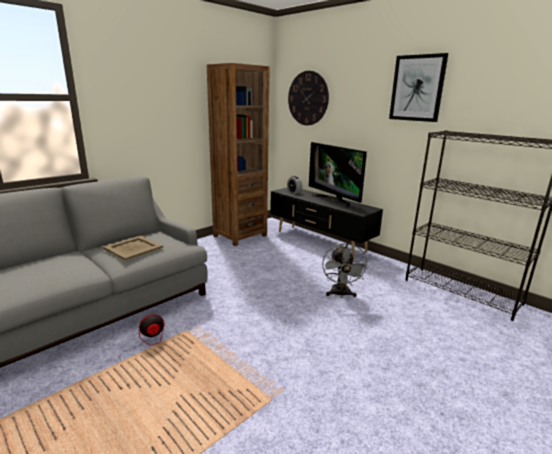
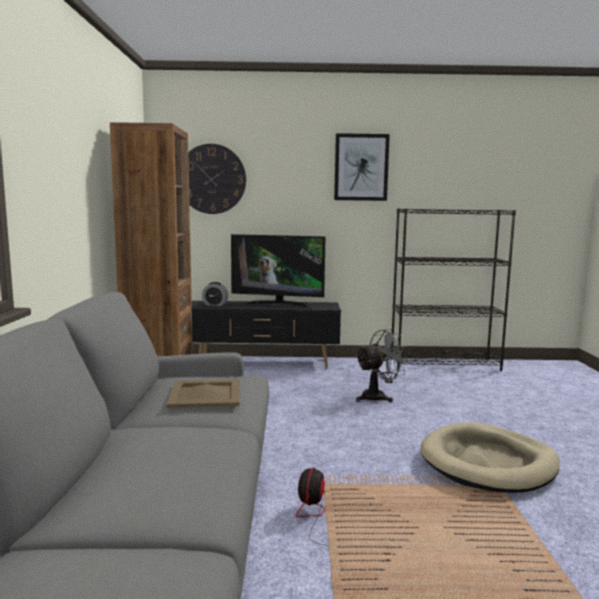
camera: 45 degrees left, 10 degrees down
grey fan [322,243,369,297] -> grey fan turned 75 degrees counterclockwise [355,329,410,403]
none -> beige dog bed [420,422,560,493]

